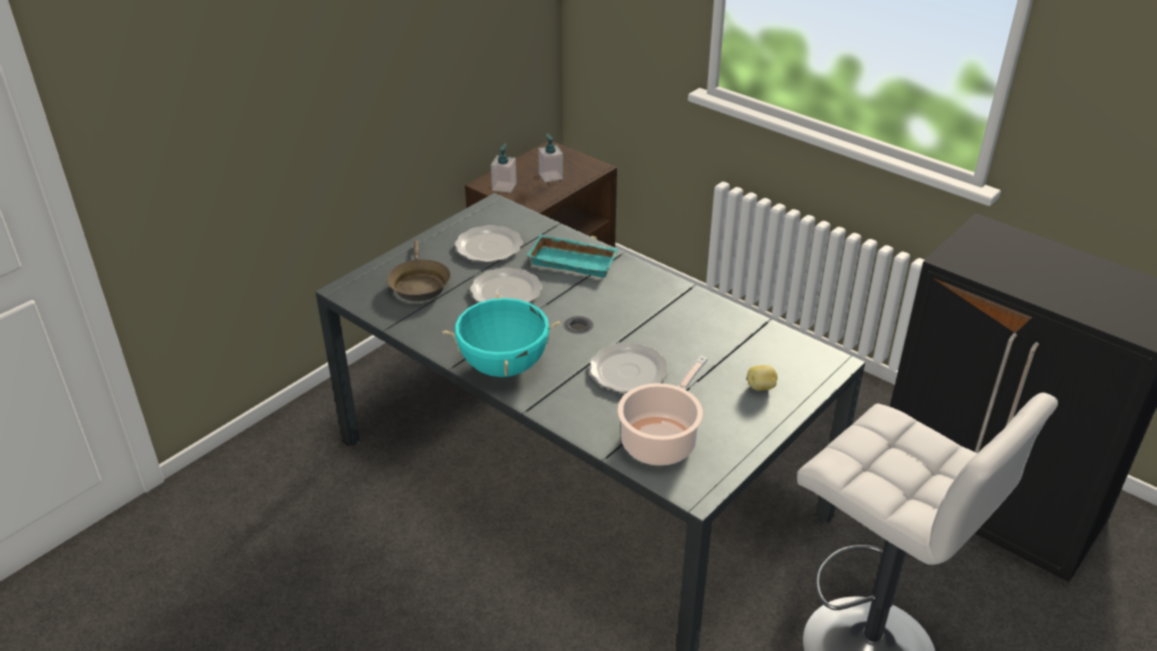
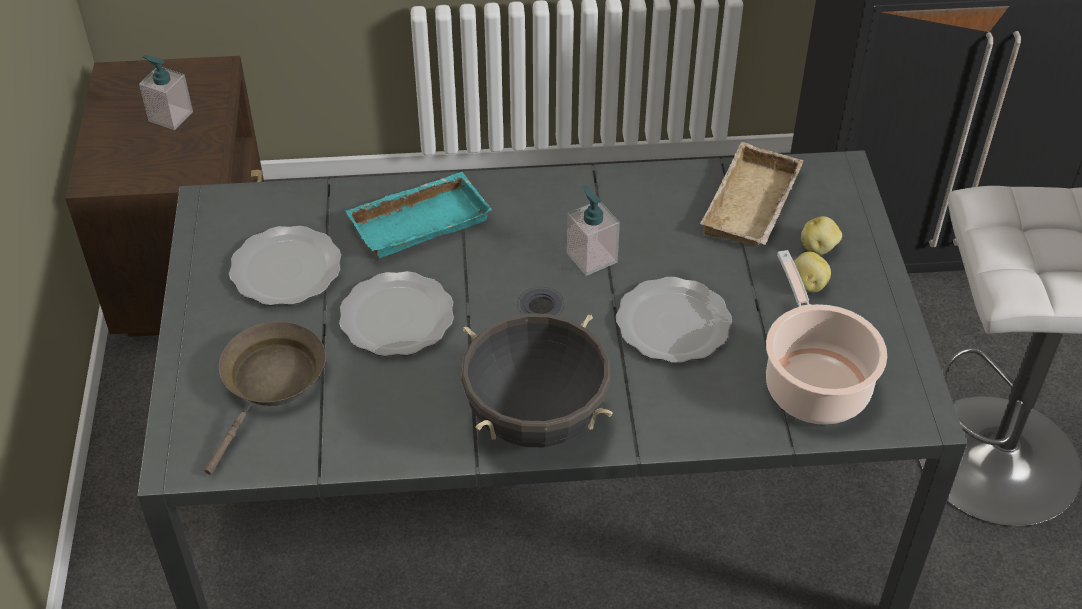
camera: 45 degrees left, 10 degrees up
brown frying pan [387,240,451,301] -> brown frying pan turned 105 degrees counterclockwise [204,322,326,475]
turquoise cooking pot [443,293,561,377] -> black cooking pot [461,314,613,447]
soap dispenser [491,144,517,193] -> soap dispenser moved to [567,185,620,276]
none -> beige tray [700,142,804,246]
none -> potato [794,252,831,292]

